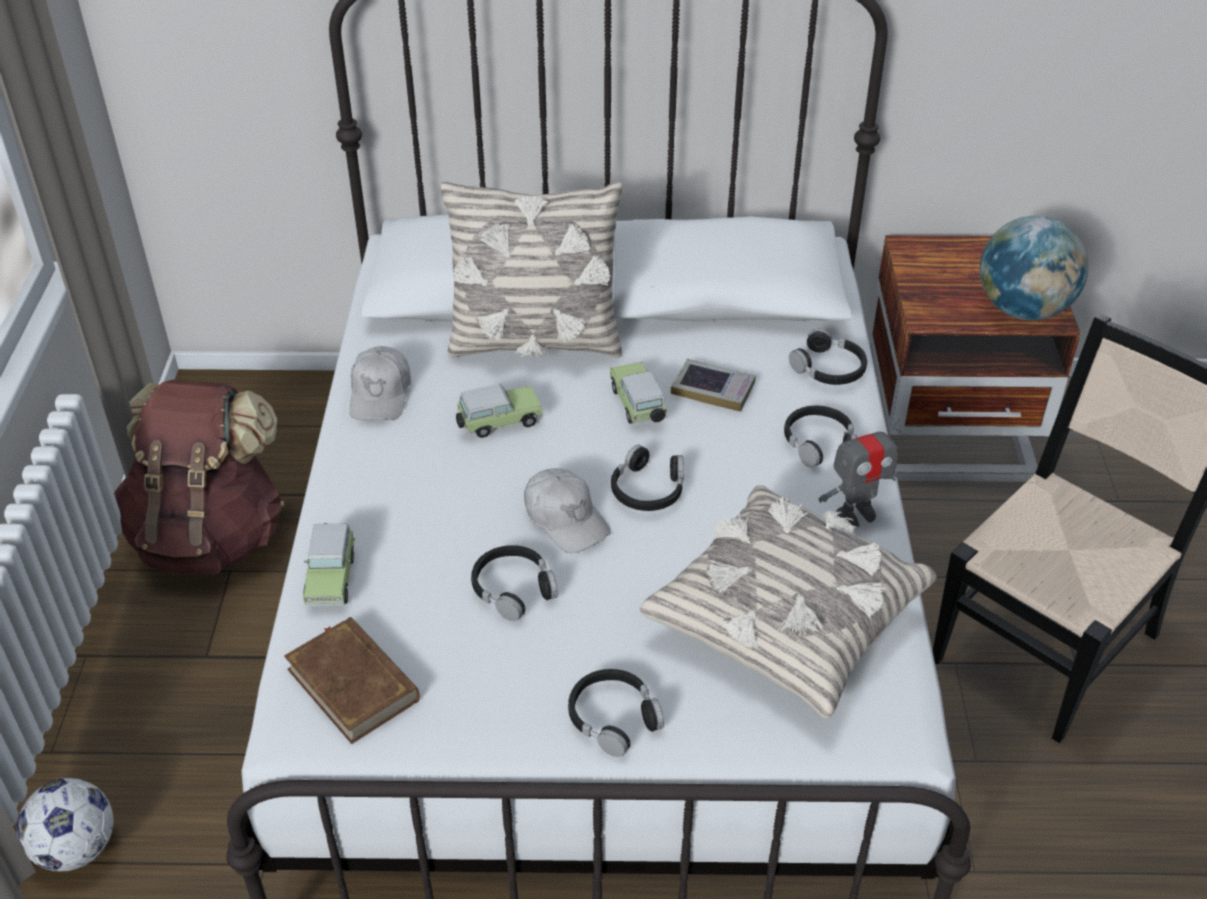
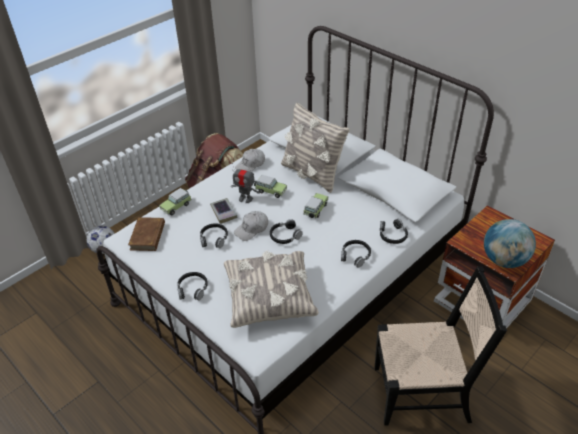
camera: 45 degrees right, 0 degrees up
white cap [524,468,611,553] -> white cap turned 45 degrees clockwise [234,211,268,241]
book [671,359,756,412] -> book moved to [210,198,237,224]
toy robot [819,418,901,527] -> toy robot moved to [231,163,260,203]

